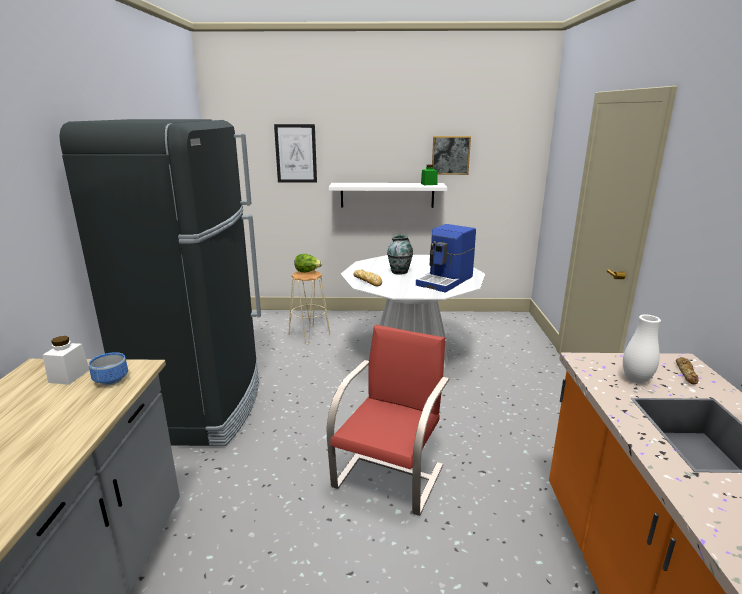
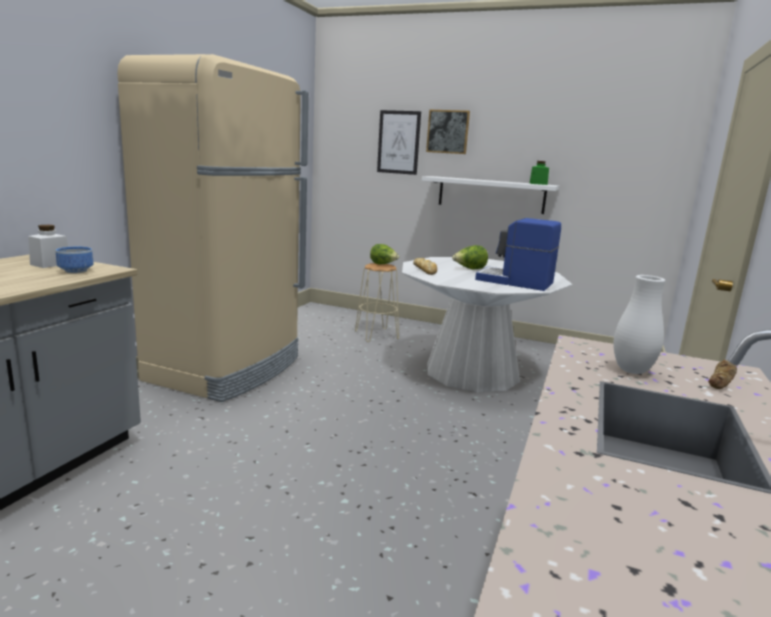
camera: 20 degrees right, 5 degrees down
black fridge [59,119,261,446] -> beige fridge [118,54,309,402]
red chair [326,325,449,516] -> none
vase [387,235,413,275] -> lettuce [452,245,488,270]
coffee machine [416,224,476,293] -> coffee machine turned 60 degrees clockwise [475,218,561,291]
picture [432,136,471,175] -> picture moved to [426,110,470,154]

